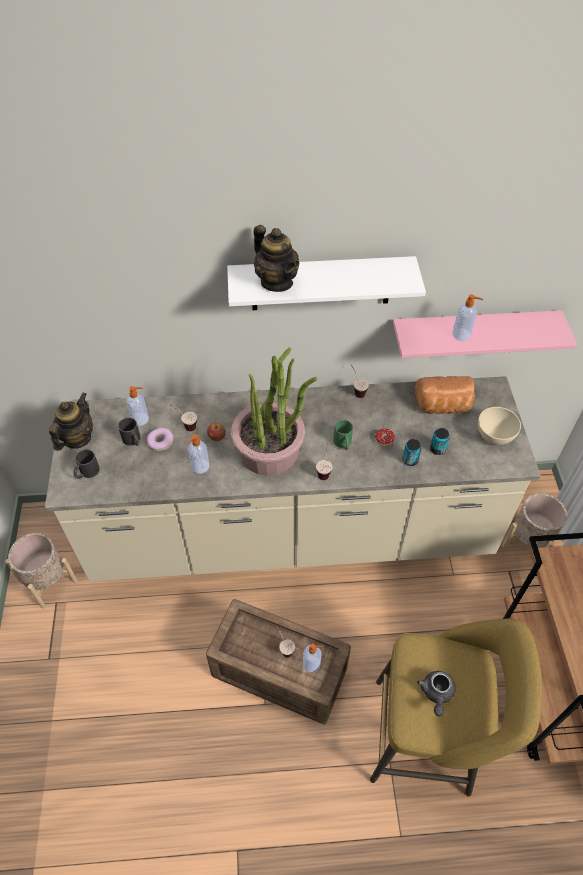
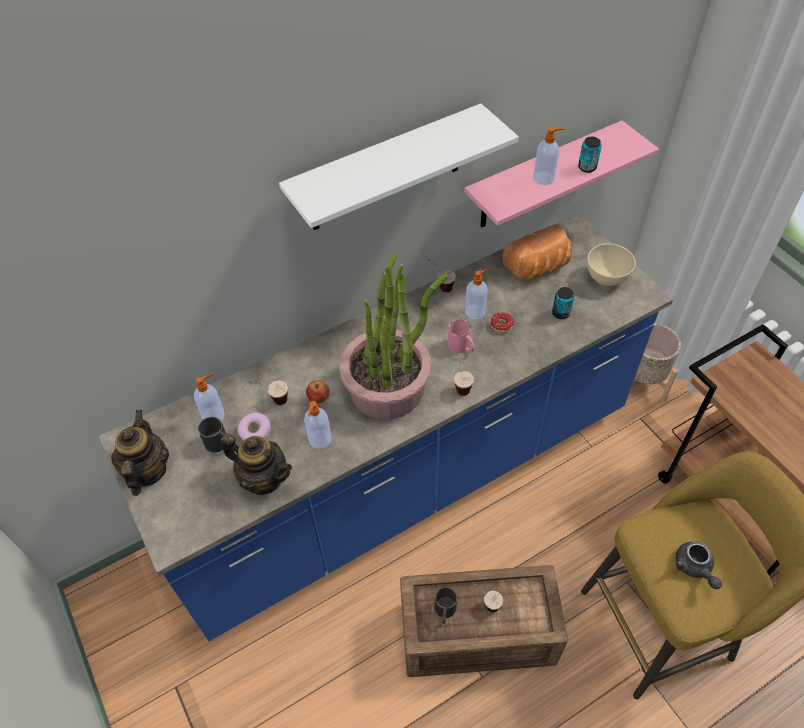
camera: 25 degrees left, 0 degrees up
beige planter [5,533,78,609] -> none
beige counter [45,376,541,582] -> blue counter [98,214,673,641]
black mug [74,449,100,479] -> black mug moved to [435,587,457,624]
teapot [253,225,299,292] -> teapot moved to [220,433,292,495]
soap dispenser [303,644,324,673] -> soap dispenser moved to [465,269,490,320]
green mug [333,420,353,450] -> pink mug [448,319,474,353]
can [403,439,422,466] -> can moved to [578,137,602,173]

